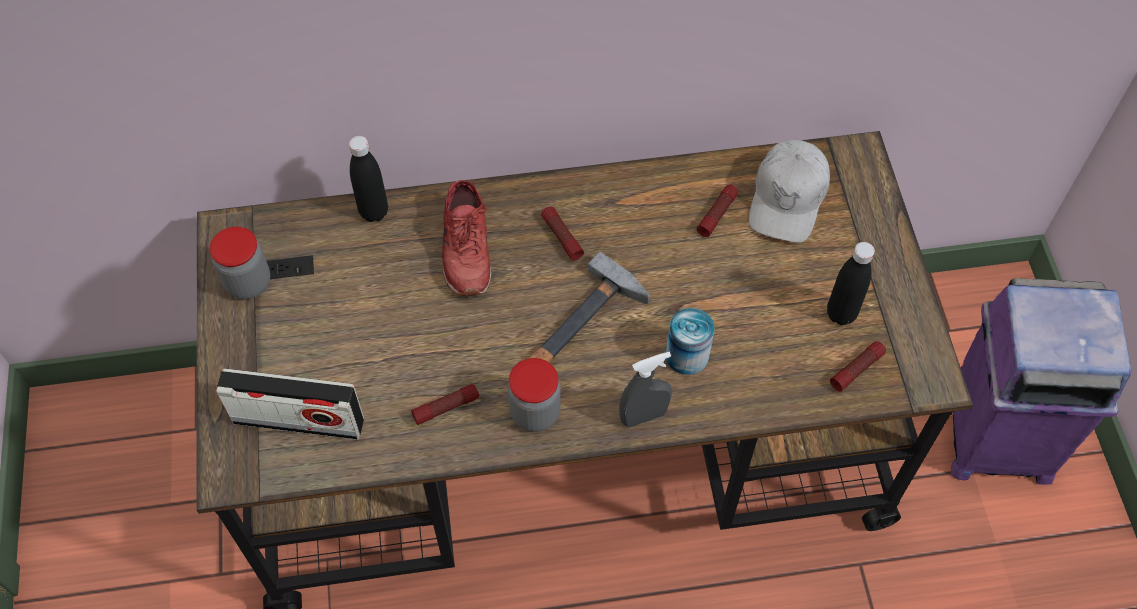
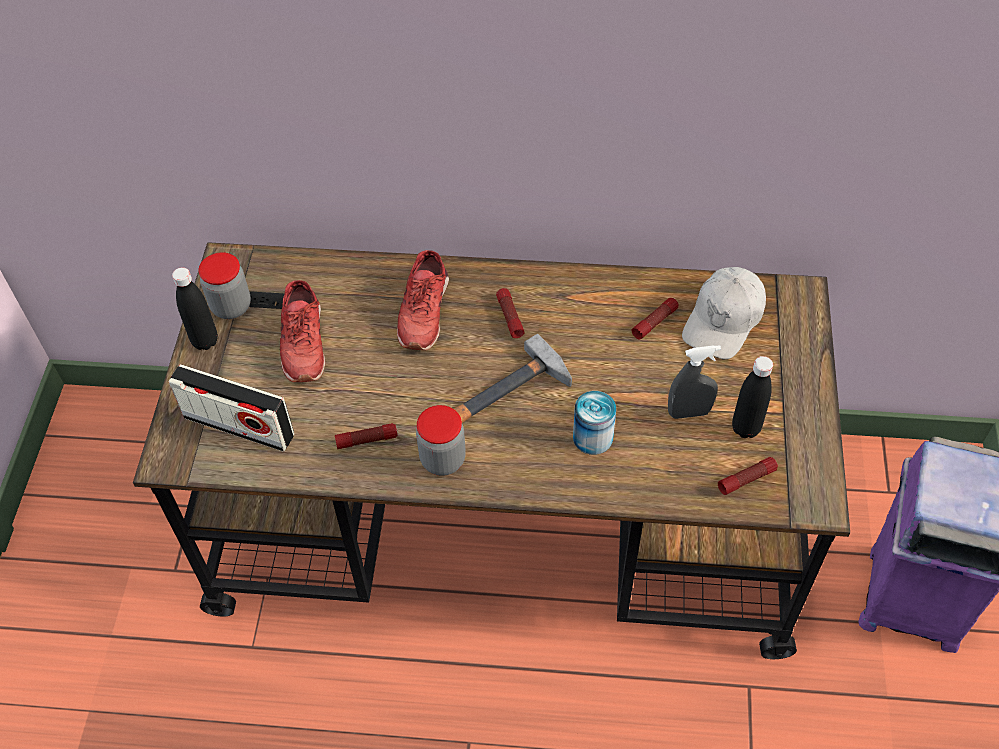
camera: 15 degrees right, 5 degrees down
black bottle [349,136,388,222] -> black bottle moved to [172,267,218,350]
grey spray bottle [619,352,672,427] -> grey spray bottle moved to [668,345,721,419]
none -> red shoe [280,280,325,382]

